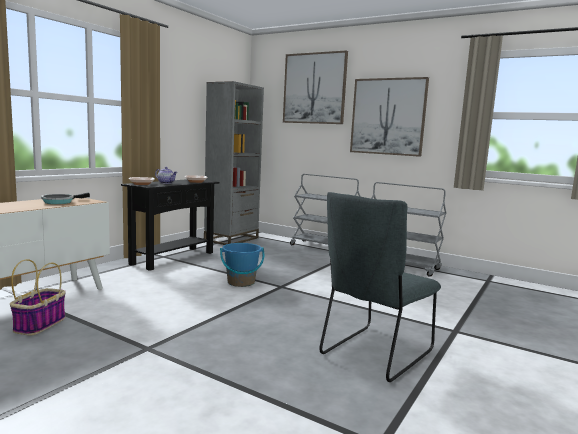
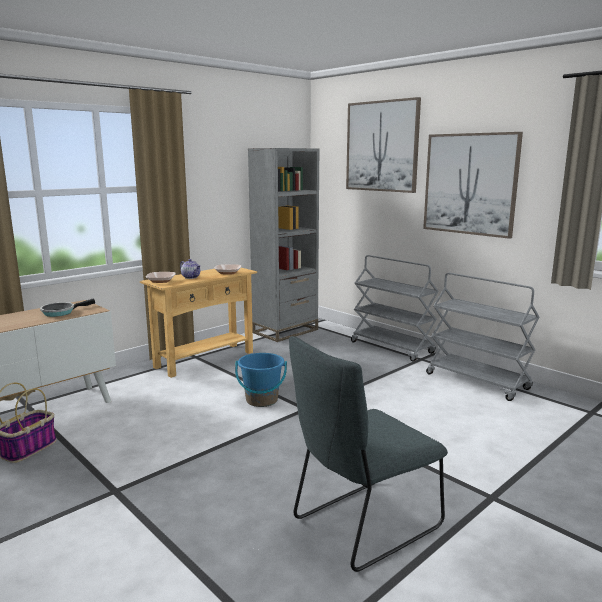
camera: 15 degrees right, 5 degrees up
black console table [121,179,220,271] -> beige console table [140,268,257,378]

